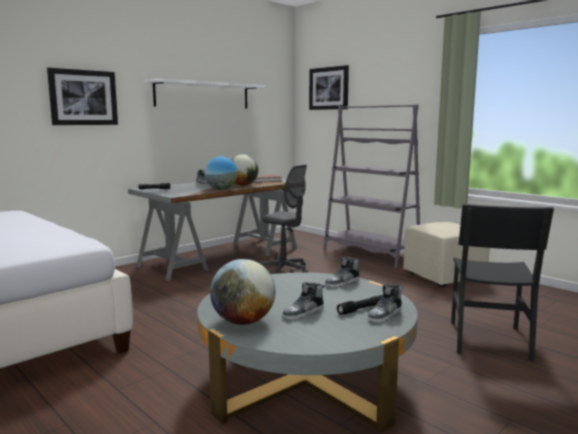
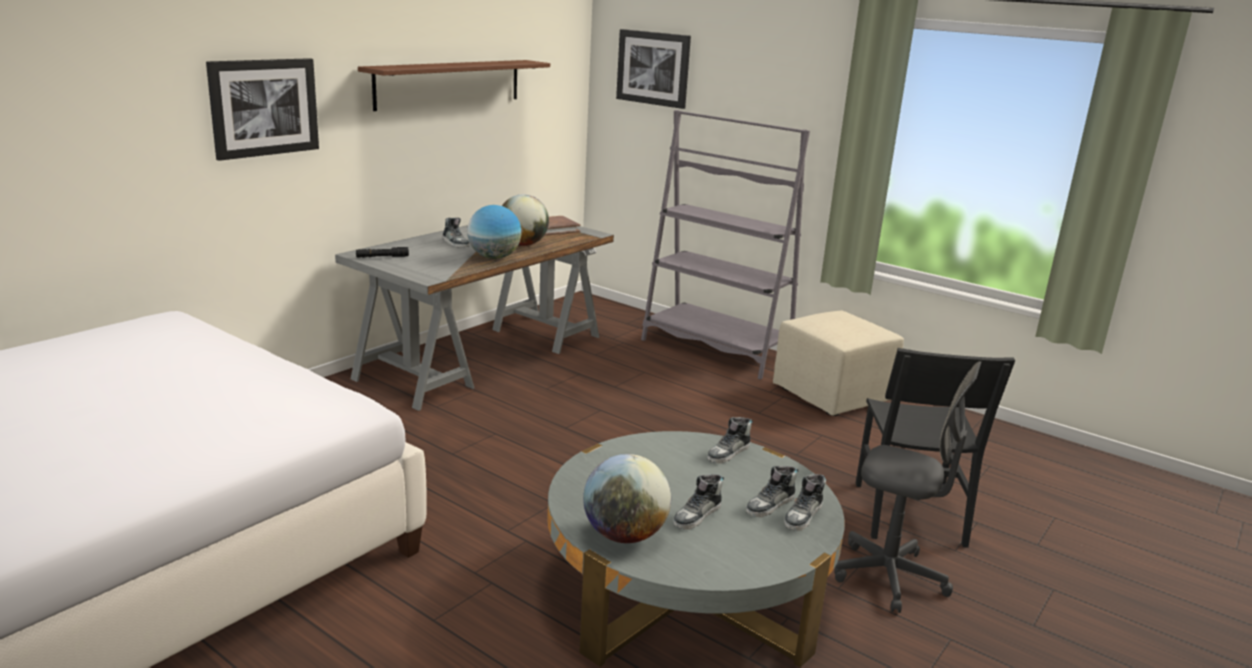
camera: 10 degrees left, 10 degrees up
white shelf [144,79,265,108] -> brown shelf [358,60,550,111]
grey office chair [258,165,308,274] -> grey office chair moved to [834,361,981,613]
black flashlight [337,295,382,315] -> shoe [746,466,798,518]

